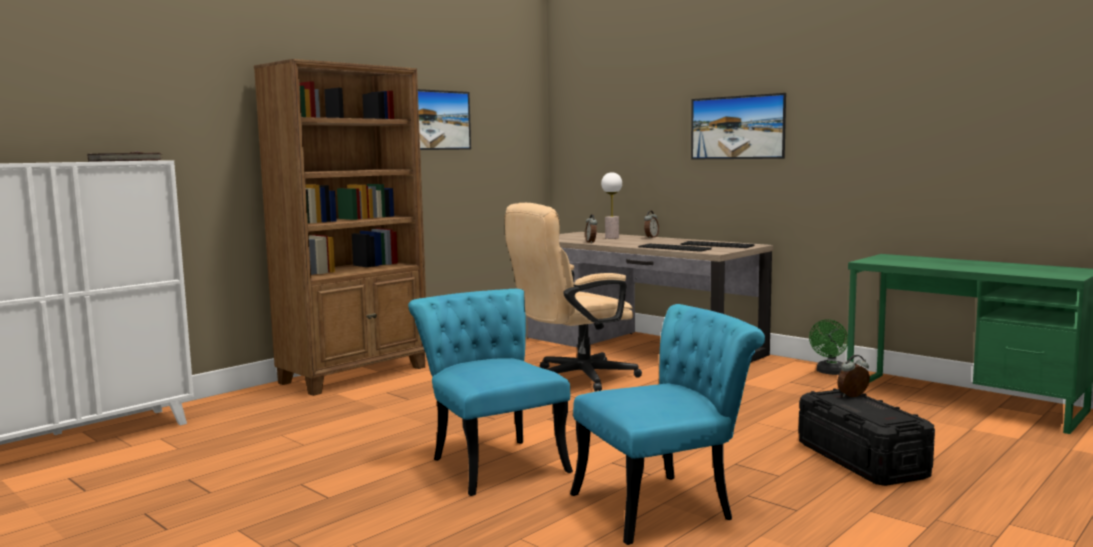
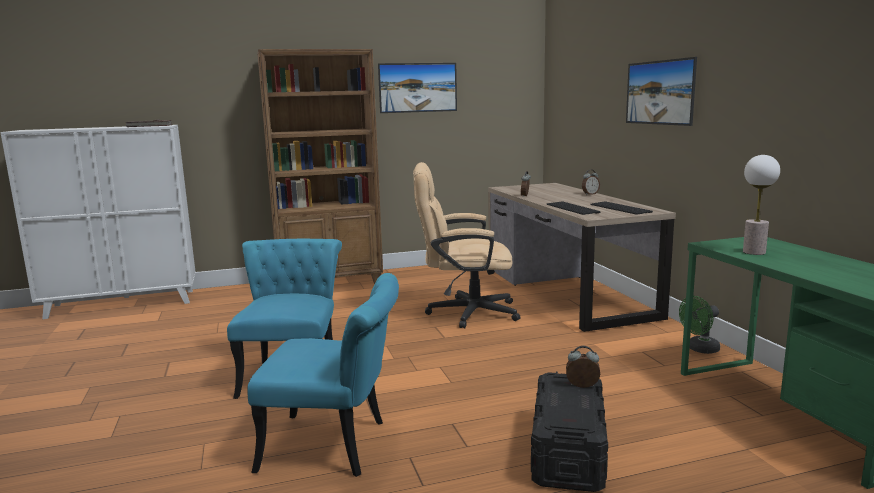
camera: 30 degrees right, 5 degrees up
table lamp [601,172,622,239] -> table lamp moved to [743,155,780,255]

